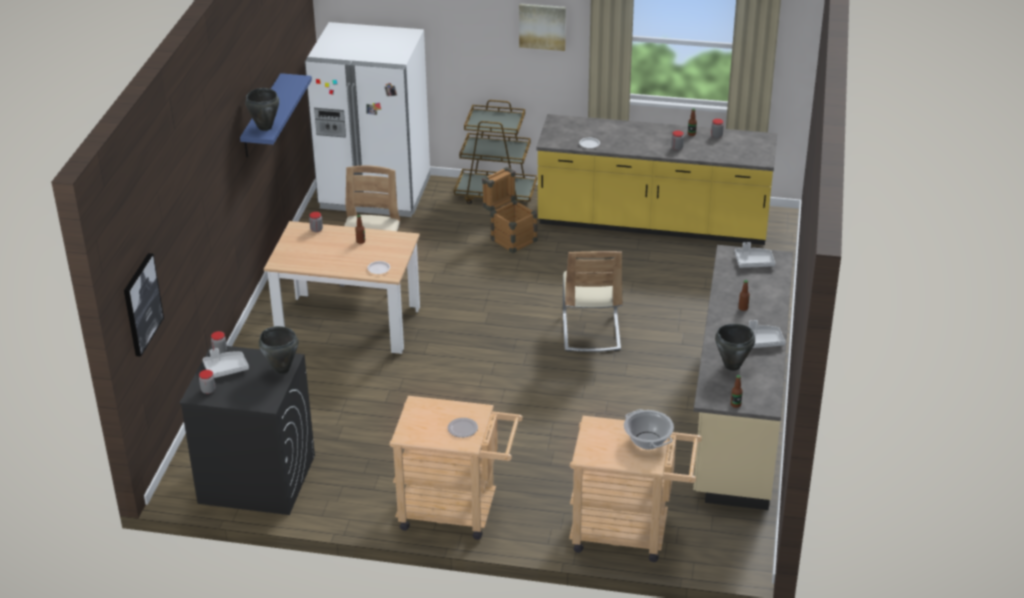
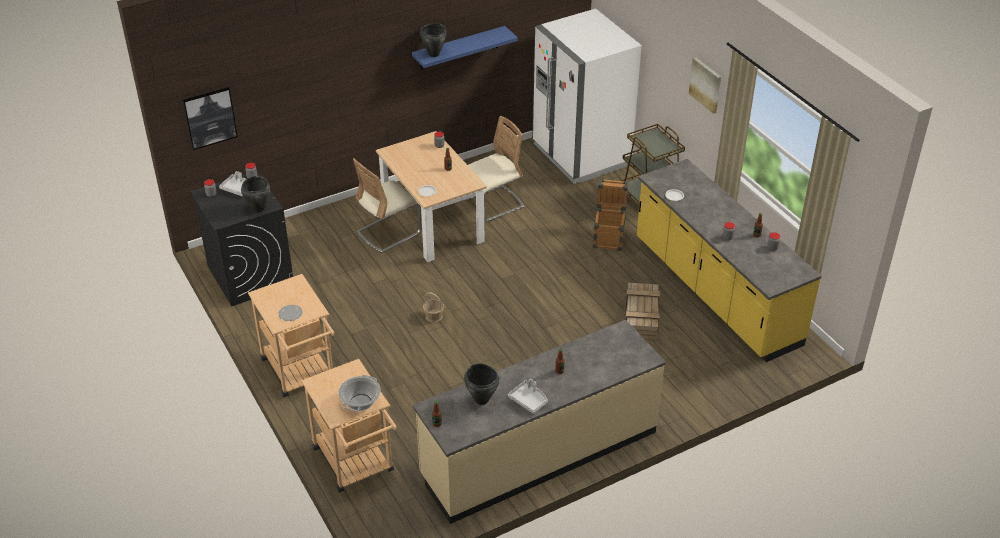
camera: 50 degrees right, 5 degrees up
beige chair [563,251,622,352] -> beige chair moved to [353,158,421,253]
grey tray [735,242,775,268] -> none
none -> basket [423,292,444,322]
none -> crate [626,283,660,340]

